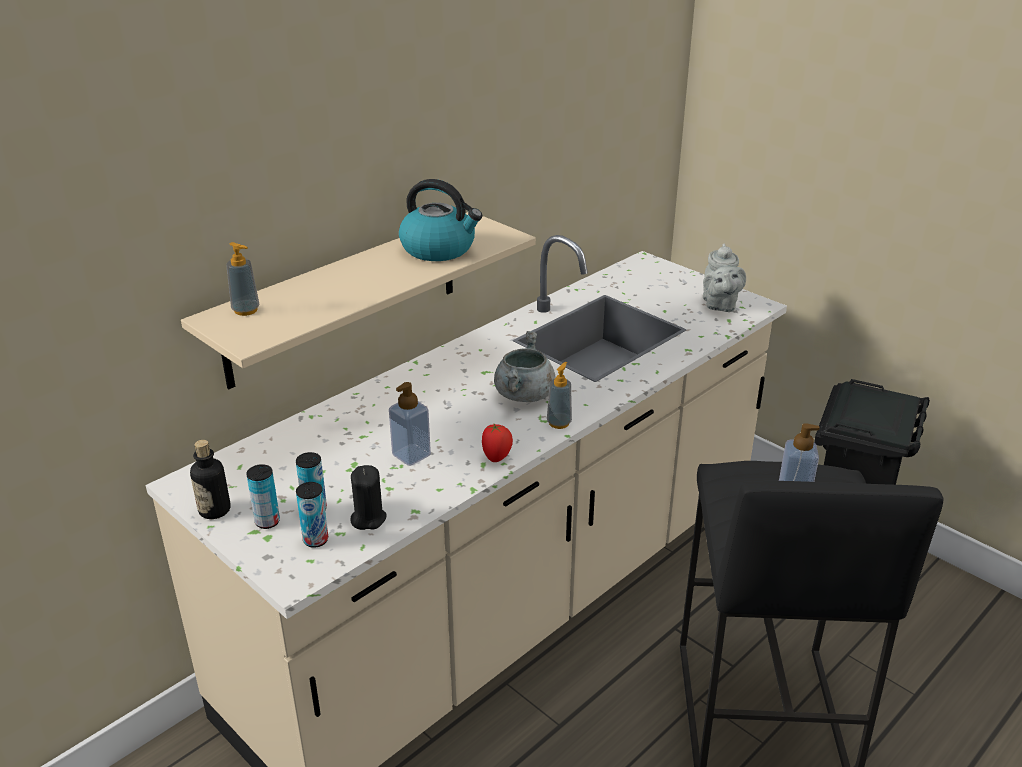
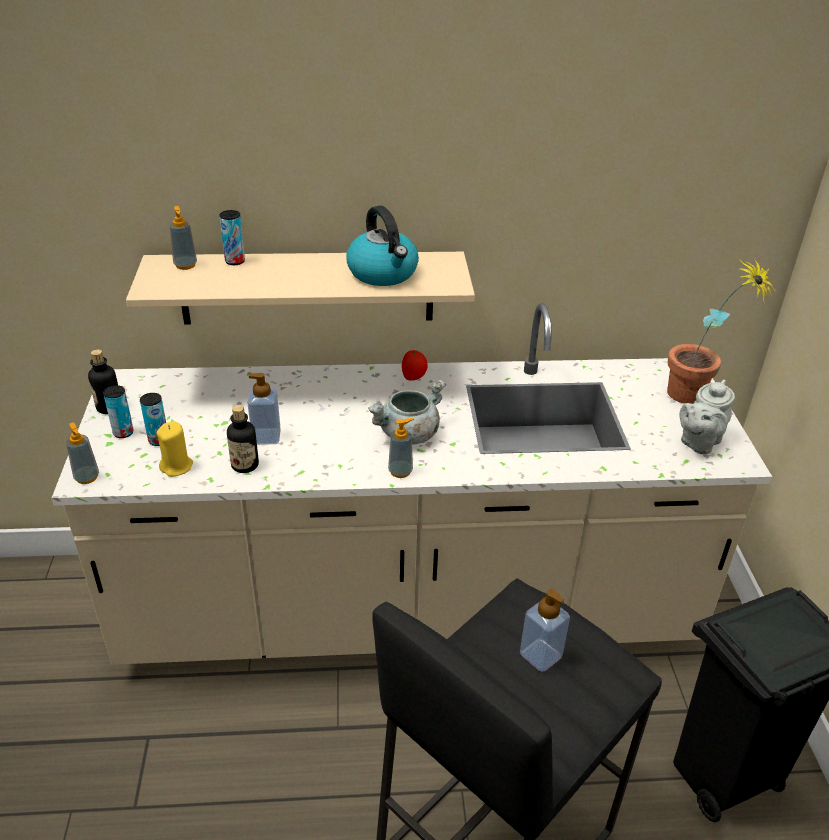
camera: 40 degrees right, 5 degrees up
can [296,482,328,548] -> can moved to [219,210,245,265]
black candle [350,465,387,530] -> yellow candle [156,421,193,477]
tomato [482,424,513,462] -> tomato moved to [402,350,428,380]
none -> soap dispenser [66,423,99,484]
none -> bottle [227,405,259,473]
none -> potted plant [667,259,777,404]

